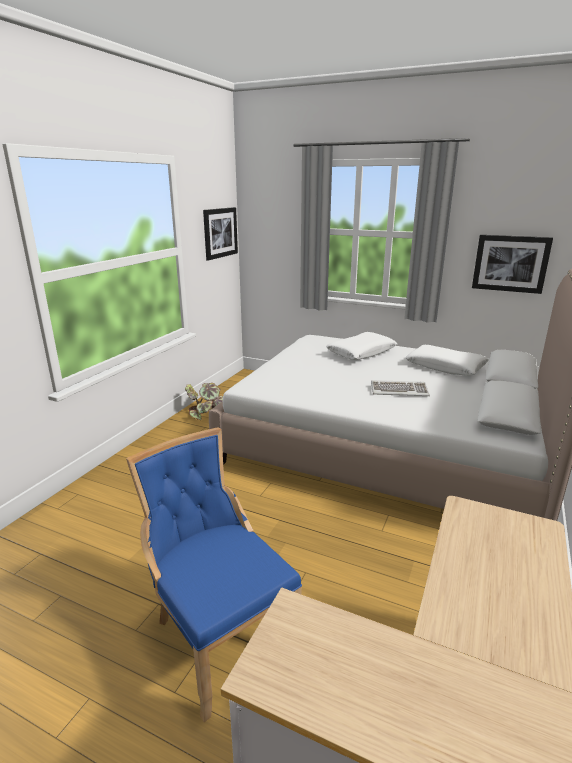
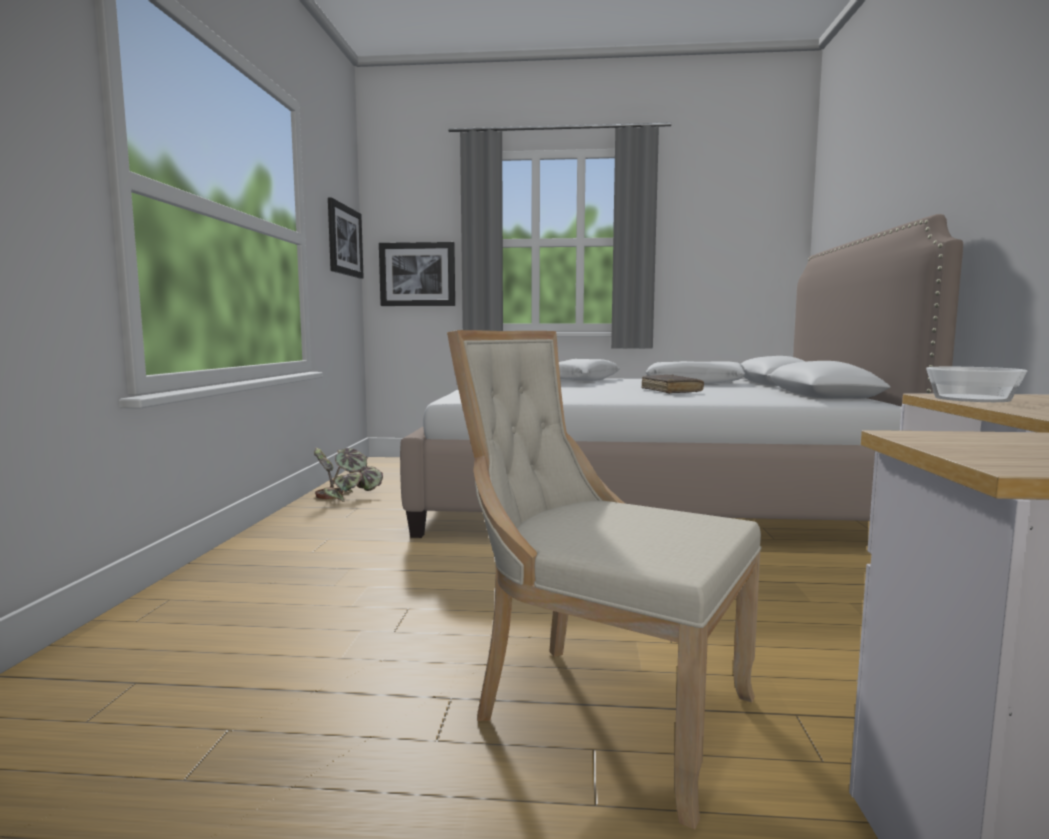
camera: 20 degrees left, 15 degrees down
blue chair [126,428,302,722] -> beige chair [447,330,761,829]
keyboard [371,380,430,396] -> brown book [641,375,704,394]
picture [472,235,553,294] -> picture moved to [379,242,455,306]
none -> bowl [926,367,1027,402]

